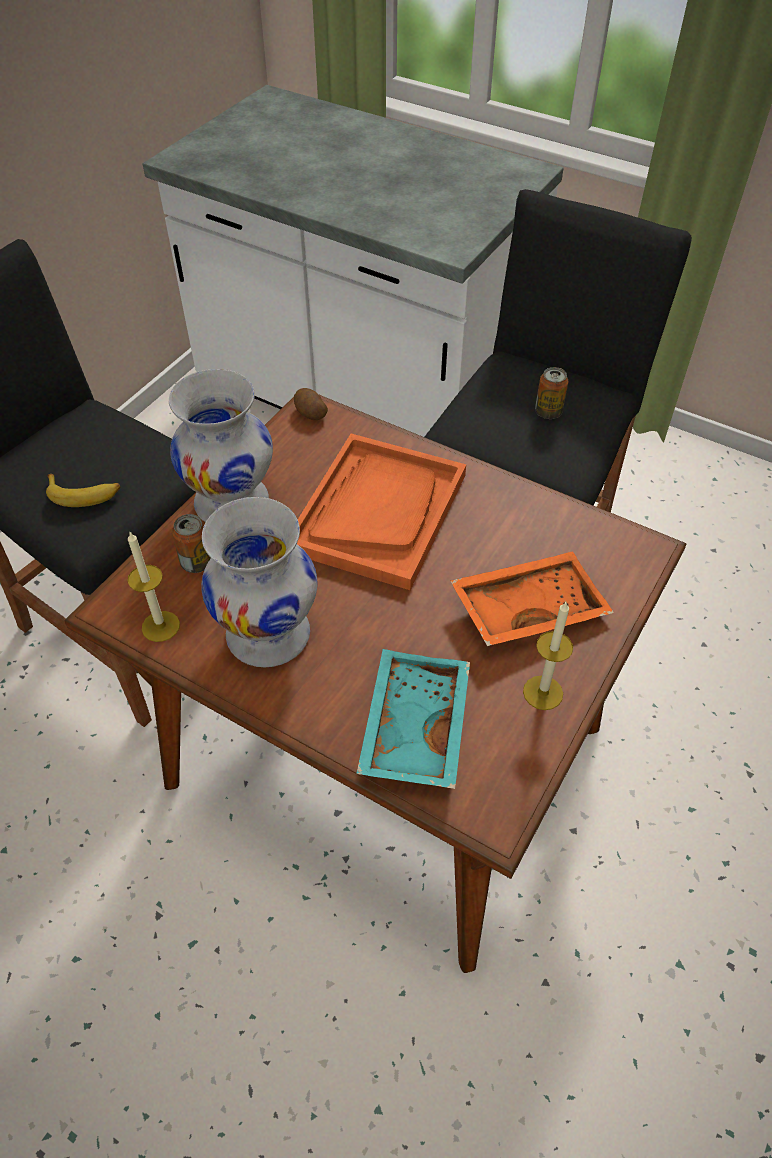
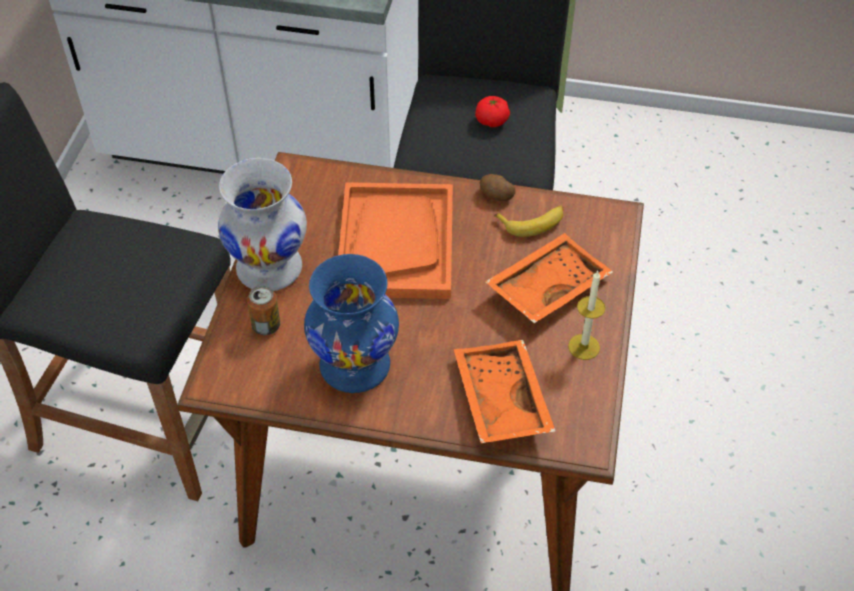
camera: 20 degrees left, 0 degrees up
banana [46,474,121,507] -> banana moved to [494,205,564,237]
candle [128,531,180,642] -> none
white vase [201,497,317,668] -> blue vase [304,254,399,393]
potato [294,388,328,420] -> potato moved to [480,174,515,201]
turquoise tray [356,649,470,789] -> orange tray [454,340,556,443]
can [535,367,568,419] -> tomato [475,96,510,127]

